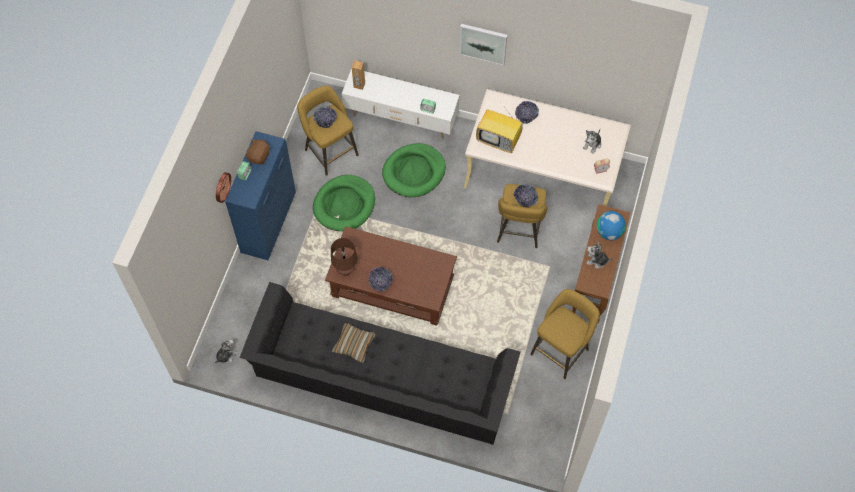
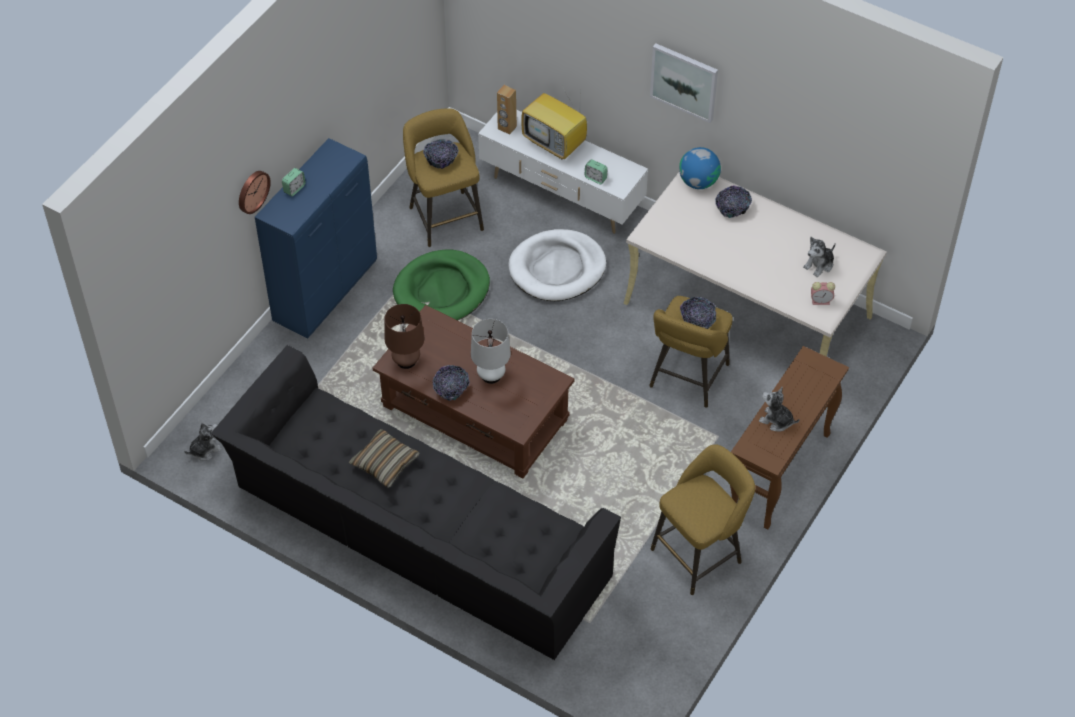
camera: 15 degrees right, 10 degrees down
brown plush toy [246,139,270,165] -> none
green dog bed [382,143,446,197] -> white dog bed [508,229,606,301]
television [476,104,523,153] -> television moved to [521,87,587,160]
globe [596,211,626,240] -> globe moved to [679,147,721,189]
none -> white table lamp [471,319,511,384]

